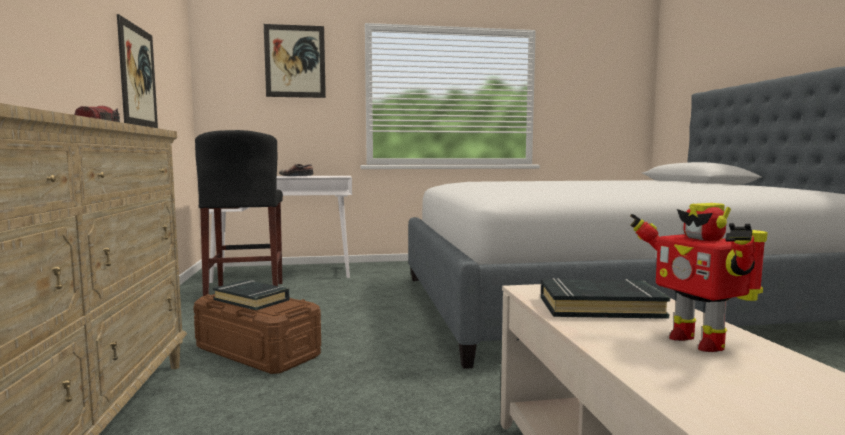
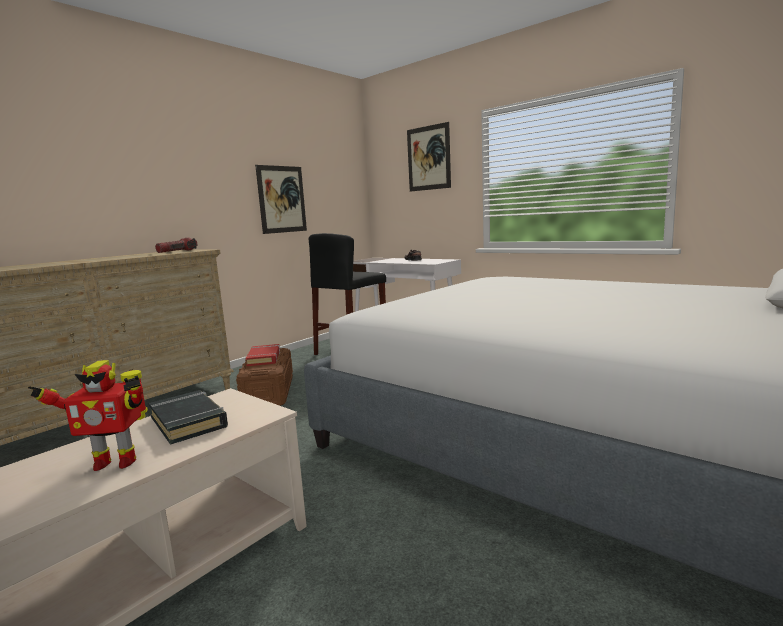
camera: 50 degrees right, 5 degrees up
black book [213,280,290,310] -> red book [246,344,280,366]
toy robot [630,203,768,352] -> toy robot turned 120 degrees counterclockwise [28,360,148,471]

